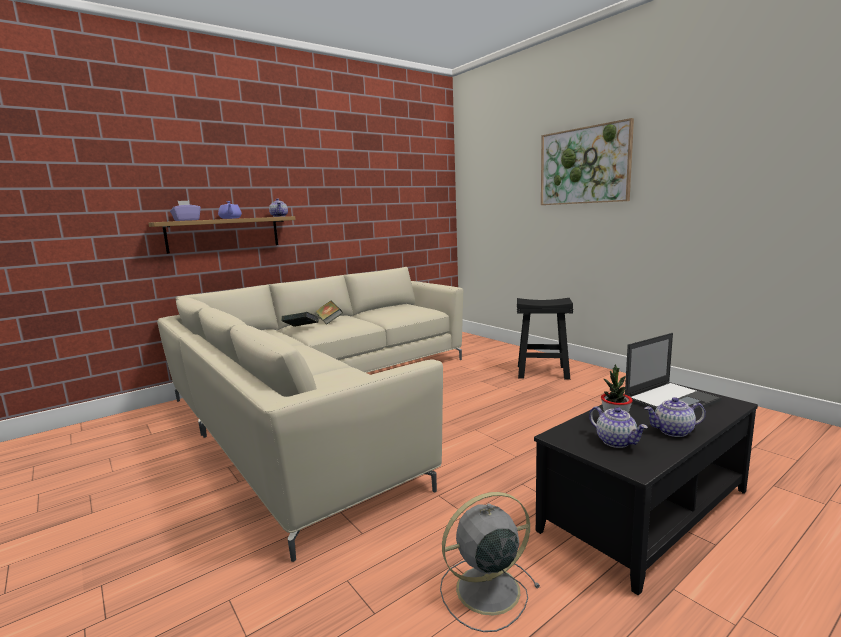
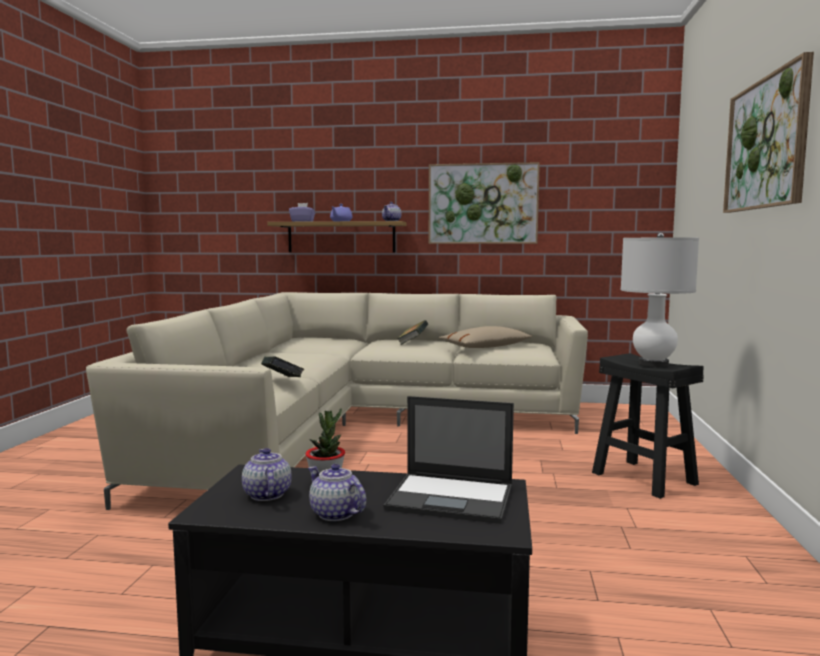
camera: 45 degrees right, 5 degrees down
book [281,312,319,327] -> book moved to [261,356,305,377]
grey fan [440,492,540,632] -> none
teapot [589,406,648,448] -> teapot turned 150 degrees clockwise [242,448,292,501]
none -> picture [429,162,540,244]
none -> beige pillow [439,326,532,348]
none -> white table lamp [621,233,699,367]

